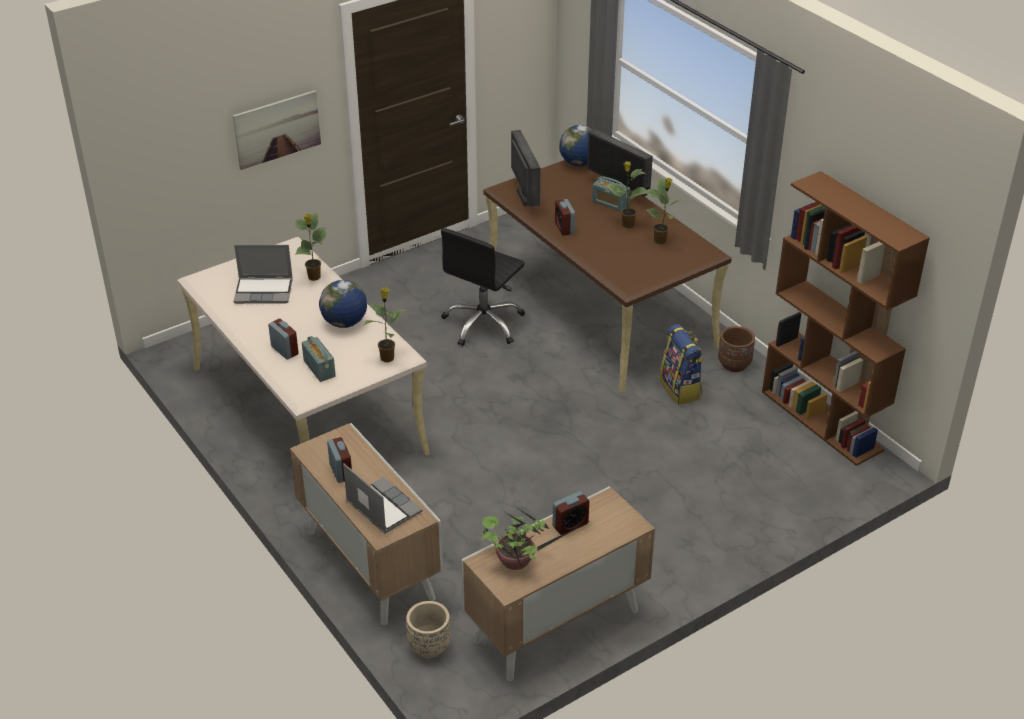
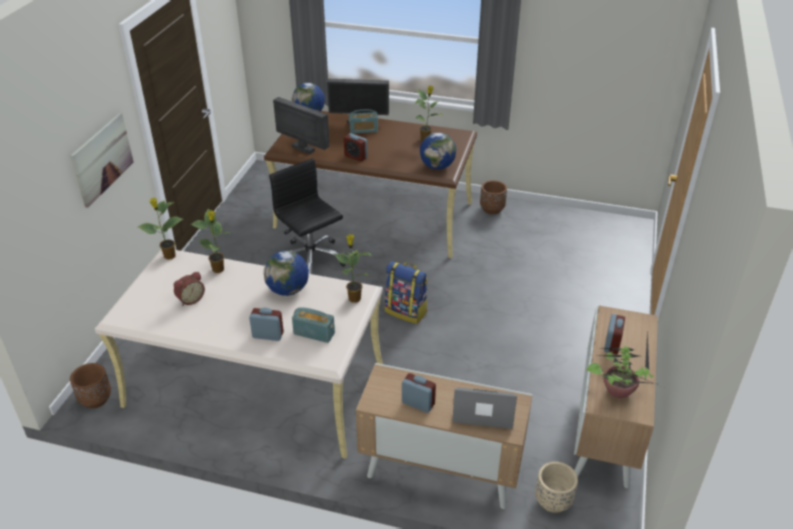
camera: 40 degrees left, 0 degrees up
laptop [234,245,293,304] -> alarm clock [174,272,205,306]
black office chair [441,228,525,346] -> black office chair turned 150 degrees clockwise [269,158,345,274]
potted plant [608,161,646,228] -> potted plant moved to [138,198,183,260]
backpack [660,324,703,405] -> backpack moved to [385,261,427,324]
brown bookcase [762,171,930,466] -> none
none -> brown planter [70,363,111,408]
none -> globe [420,133,456,169]

